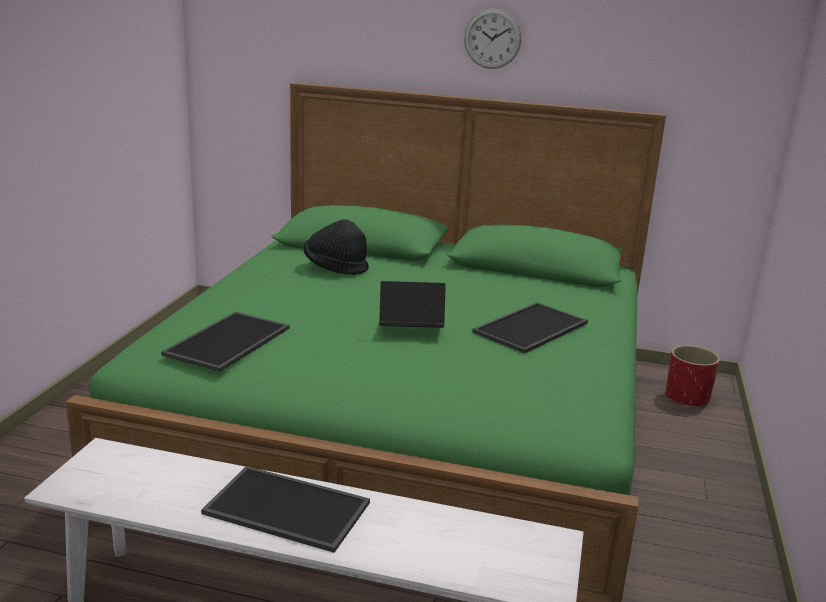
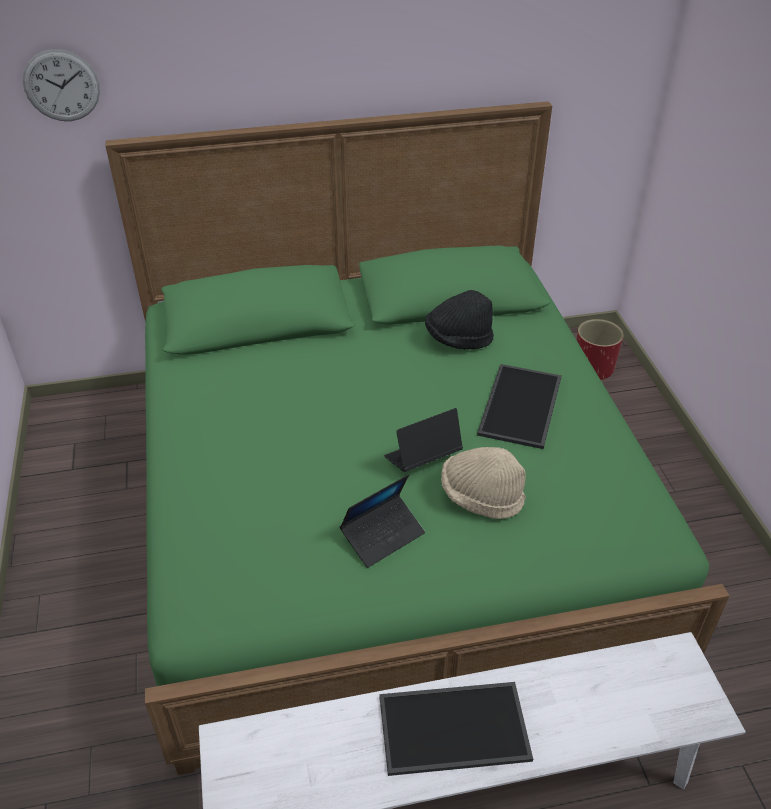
camera: 25 degrees left, 20 degrees up
tray [161,312,289,372] -> none
black hat [304,219,369,275] -> black hat moved to [425,290,494,349]
wall clock [464,8,521,69] -> wall clock moved to [23,49,100,121]
none -> laptop [340,474,425,568]
none -> beige hat [441,447,526,519]

